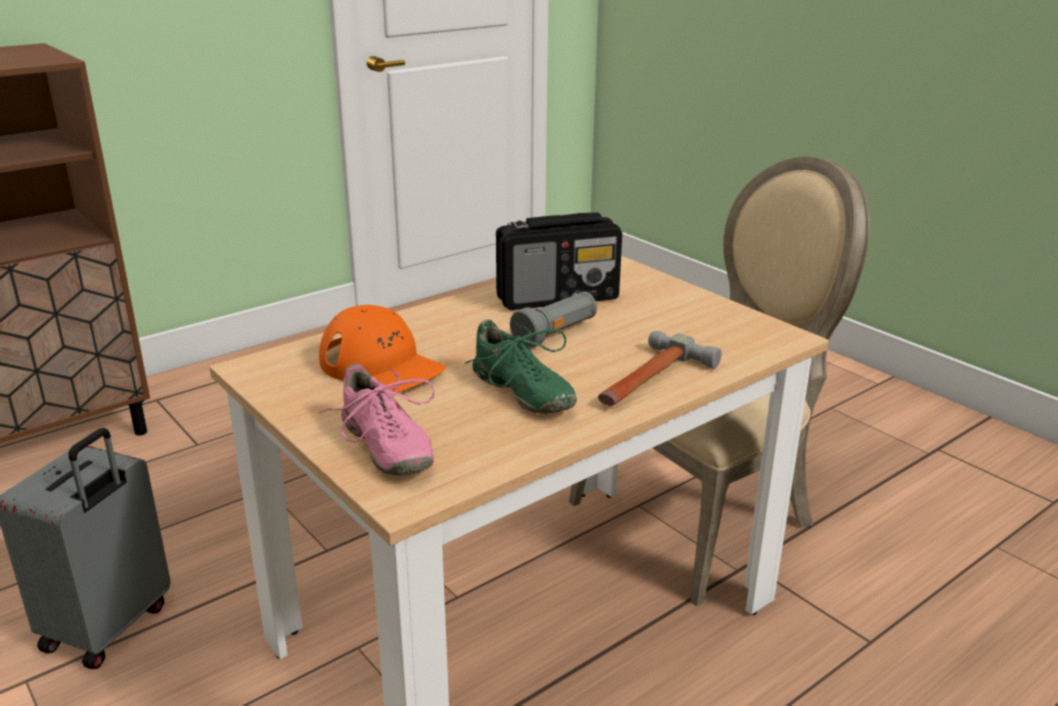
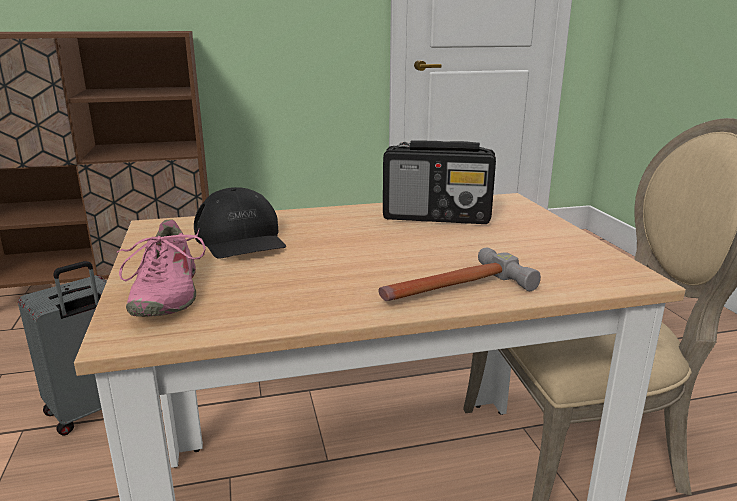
camera: 25 degrees right, 5 degrees down
orange cap [319,305,446,393] -> black cap [194,187,286,259]
green shoe [465,319,577,414] -> none
grey flashlight [510,291,597,349] -> none

